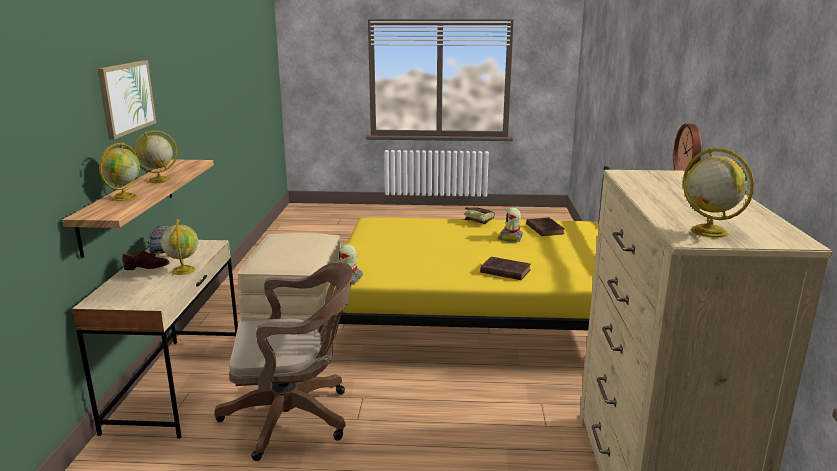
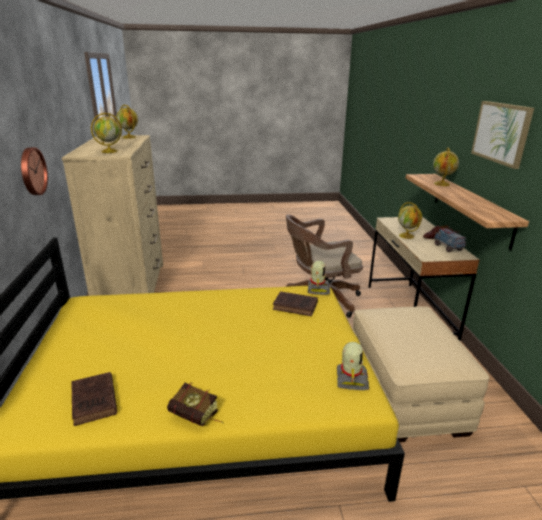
camera: 170 degrees right, 5 degrees up
globe [133,131,178,183] -> globe moved to [91,113,122,153]
brown book [480,257,531,280] -> brown book moved to [273,291,318,316]
toy robot [498,208,523,242] -> toy robot moved to [337,342,369,390]

